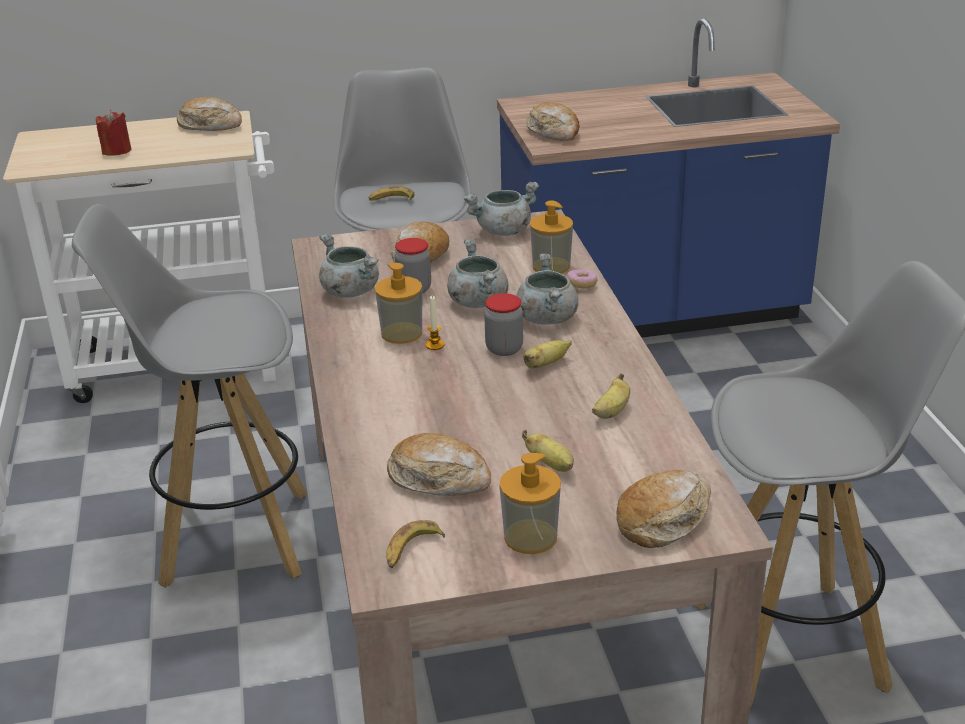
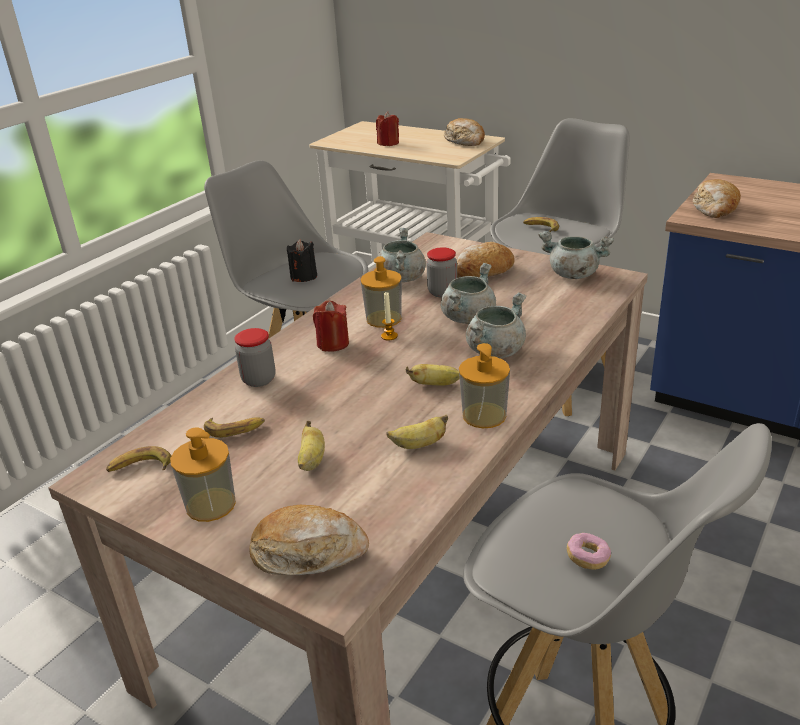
camera: 45 degrees right, 0 degrees up
bread [387,433,491,496] -> banana [204,417,265,438]
jar [484,293,523,356] -> jar moved to [234,328,276,387]
soap dispenser [530,200,573,274] -> soap dispenser moved to [459,343,510,428]
donut [566,270,598,288] -> donut moved to [567,533,611,570]
none -> black candle [287,239,317,282]
none -> red candle [313,301,349,351]

